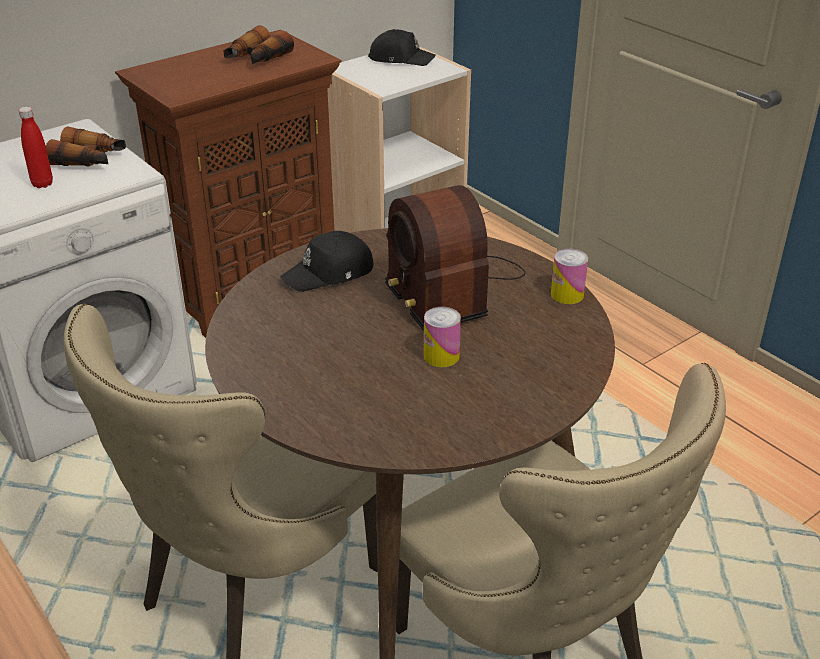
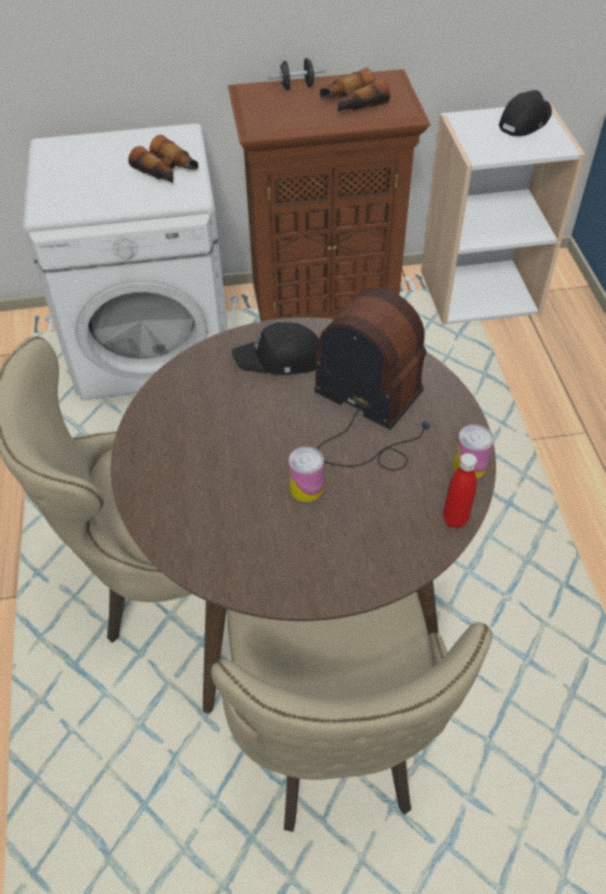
camera: 30 degrees right, 15 degrees up
red bottle [18,107,53,188] -> red bottle moved to [443,453,477,529]
black cap [368,29,436,66] -> black cap turned 90 degrees counterclockwise [499,90,552,136]
radio [385,185,525,331] -> radio turned 120 degrees clockwise [314,287,430,471]
none -> black dumbbell [268,58,326,90]

